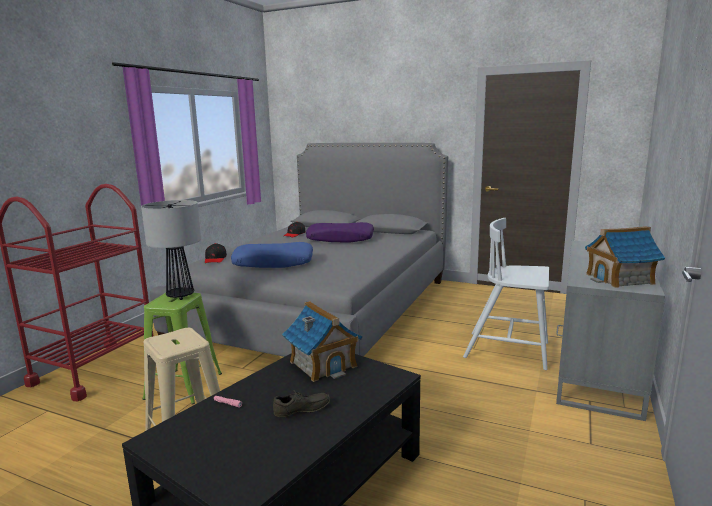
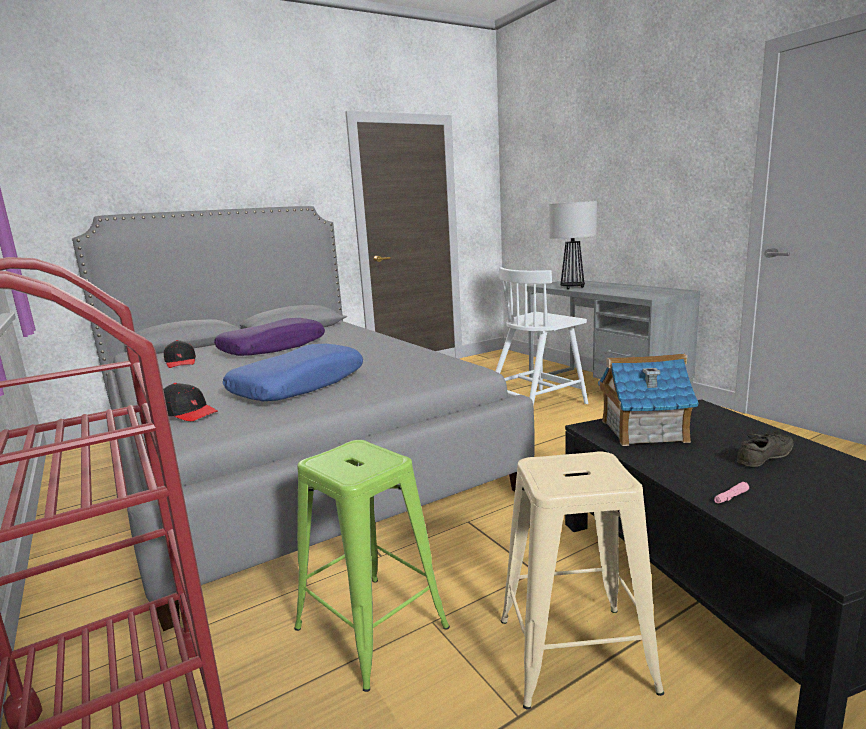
camera: 55 degrees left, 0 degrees up
table lamp [141,200,201,300] -> table lamp moved to [549,201,597,289]
grey shoe [273,390,330,418] -> grey shoe turned 45 degrees clockwise [737,430,794,467]
toy house [585,226,665,288] -> none

